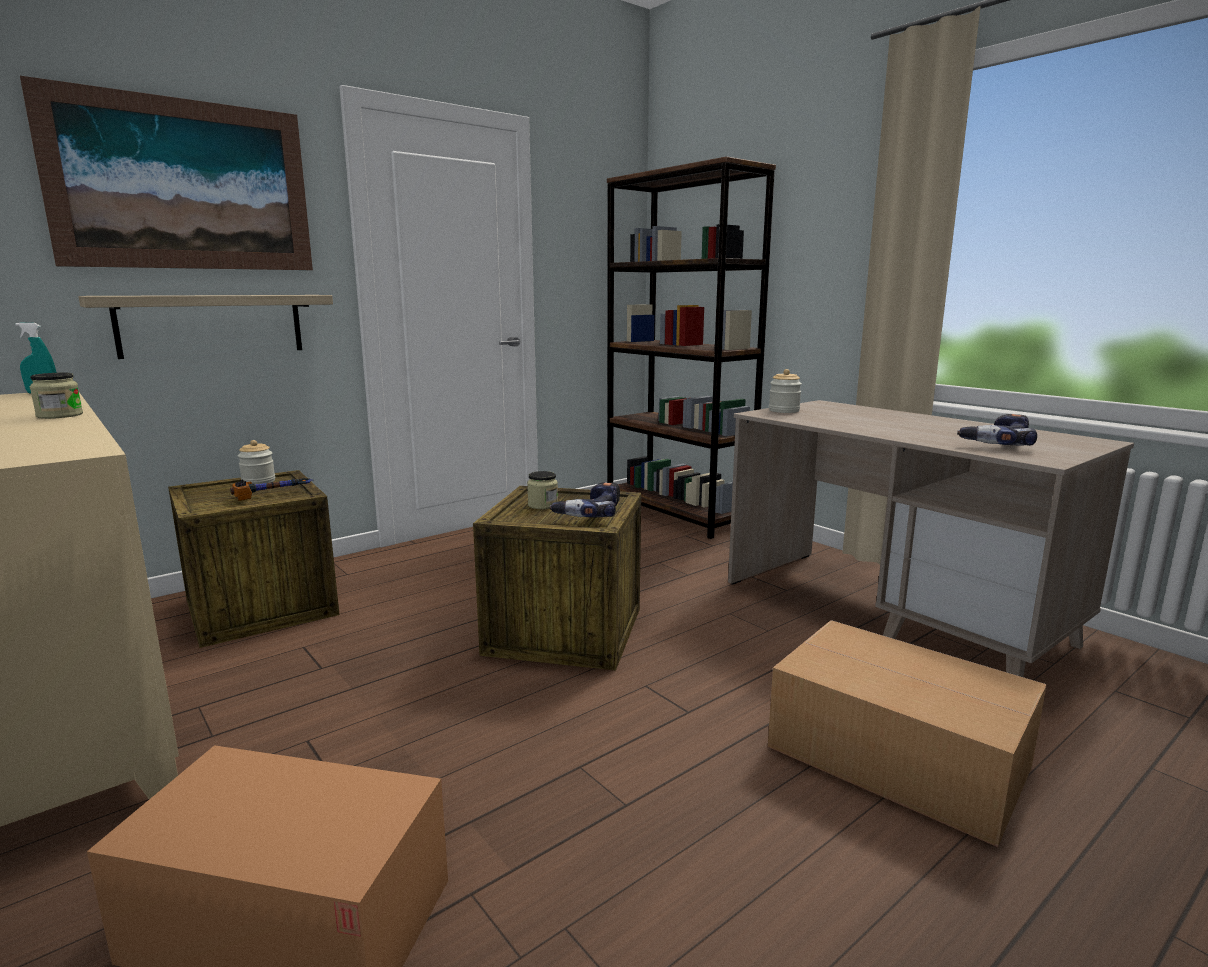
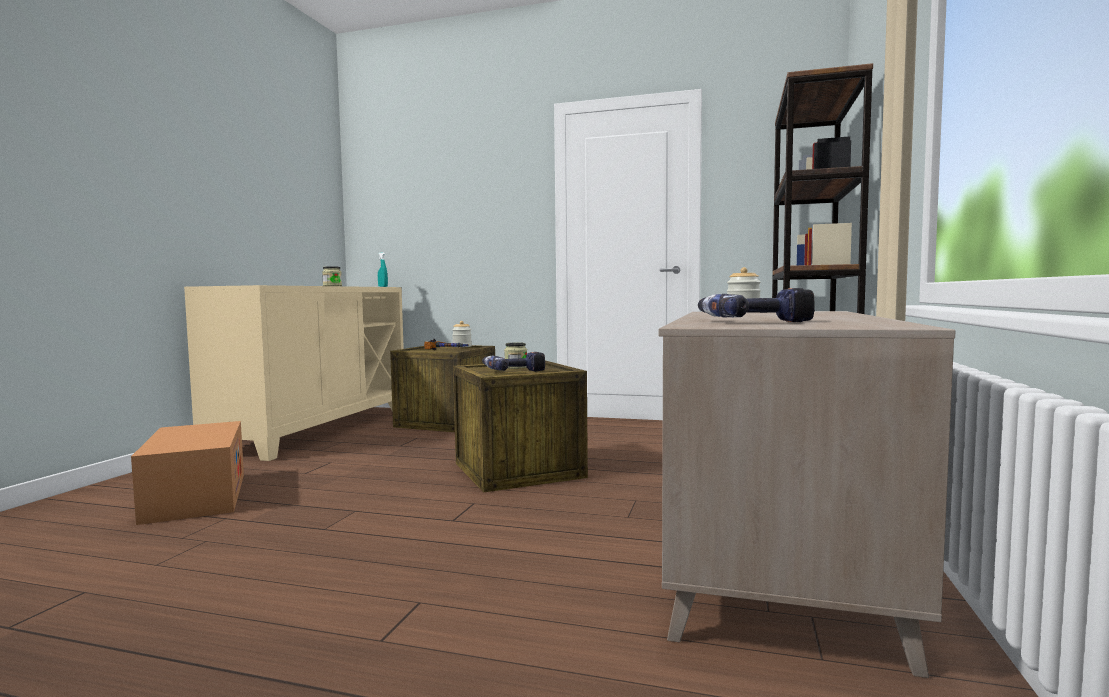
camera: 55 degrees right, 10 degrees down
picture [20,76,313,270] -> none
shelf [78,295,333,359] -> none
cardboard box [768,620,1047,847] -> none

